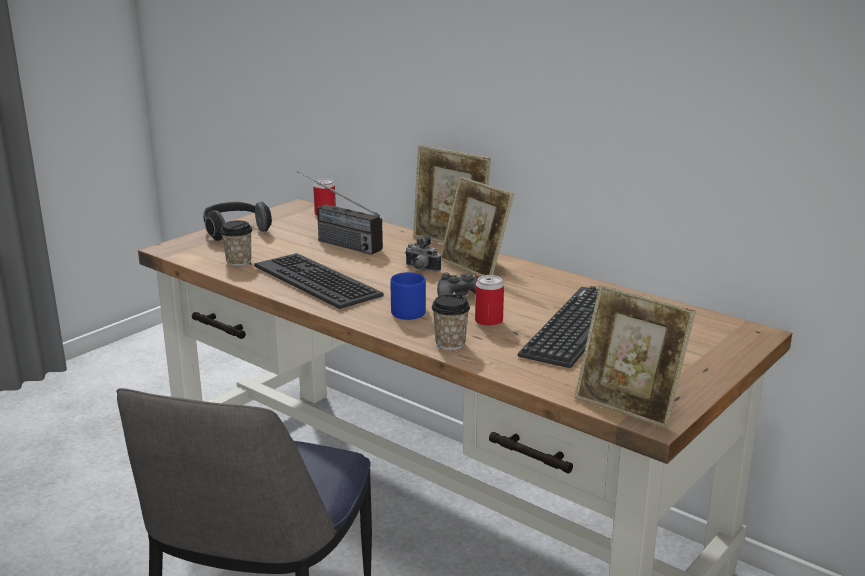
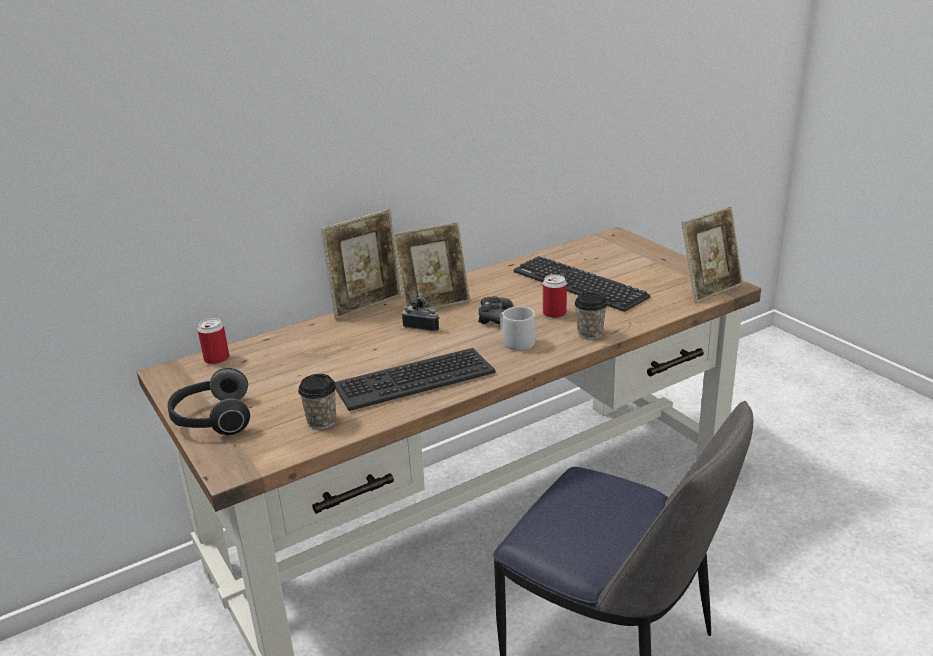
camera: 70 degrees left, 5 degrees up
radio [297,171,383,255] -> none
blue mug [390,272,426,320] -> grey mug [500,306,535,351]
camera [405,235,441,272] -> camera turned 120 degrees counterclockwise [402,296,439,332]

